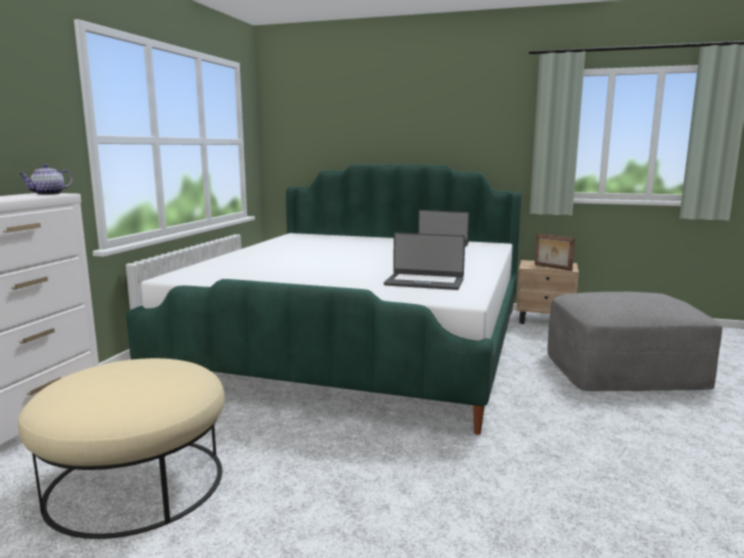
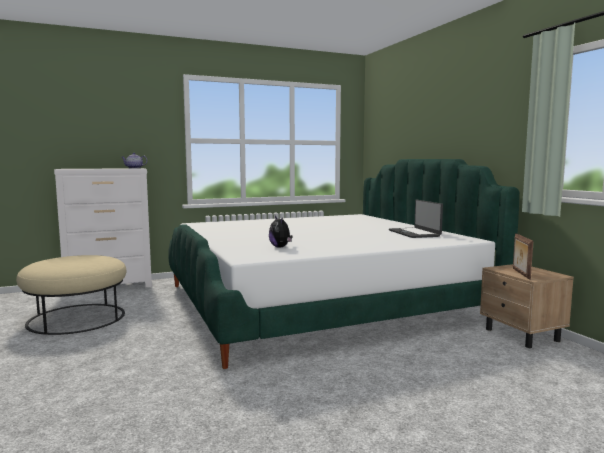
camera: 50 degrees right, 5 degrees down
laptop [384,233,465,290] -> plush toy [269,216,293,248]
grey ottoman [548,292,722,391] -> none

